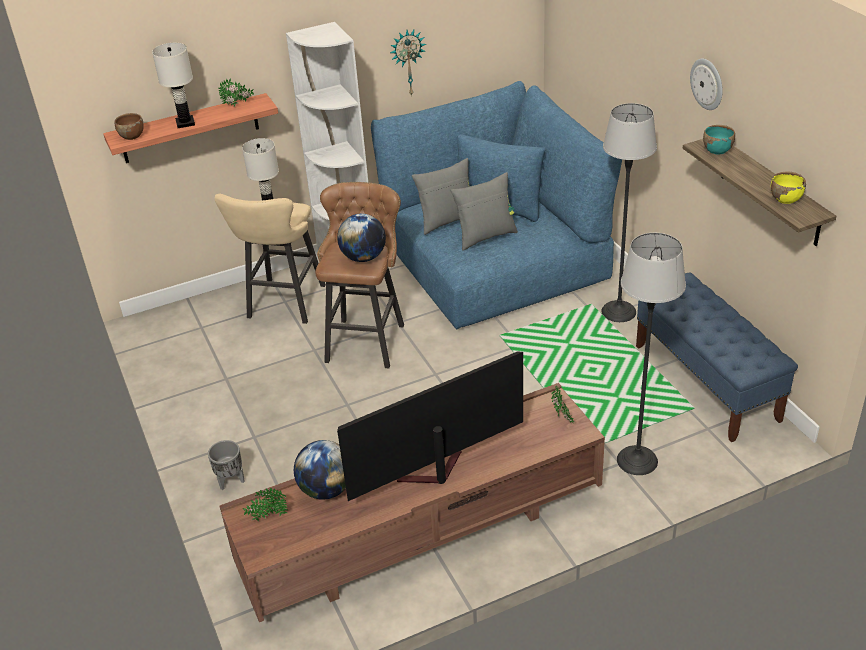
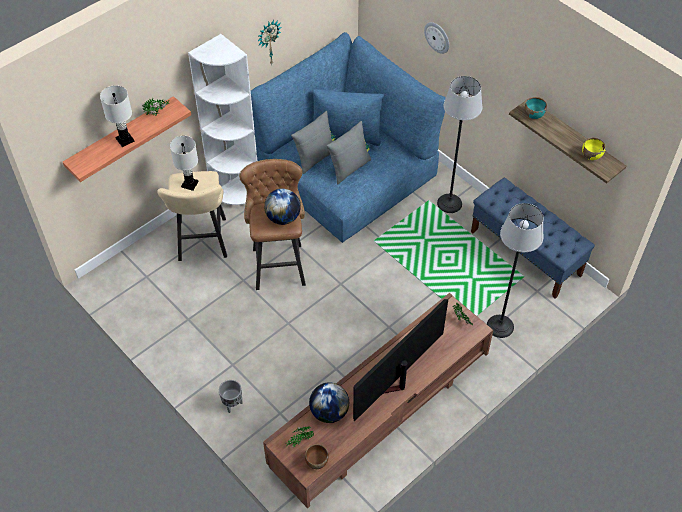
camera: 20 degrees left, 15 degrees up
brown bowl [114,113,143,140] -> brown bowl moved to [305,444,329,469]
wall clock [690,59,723,110] -> wall clock moved to [424,22,449,54]

